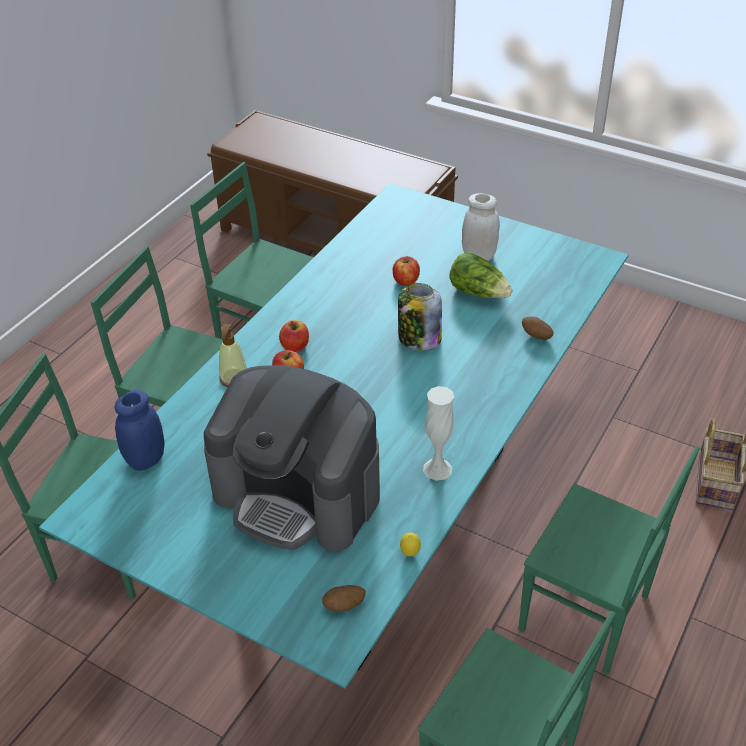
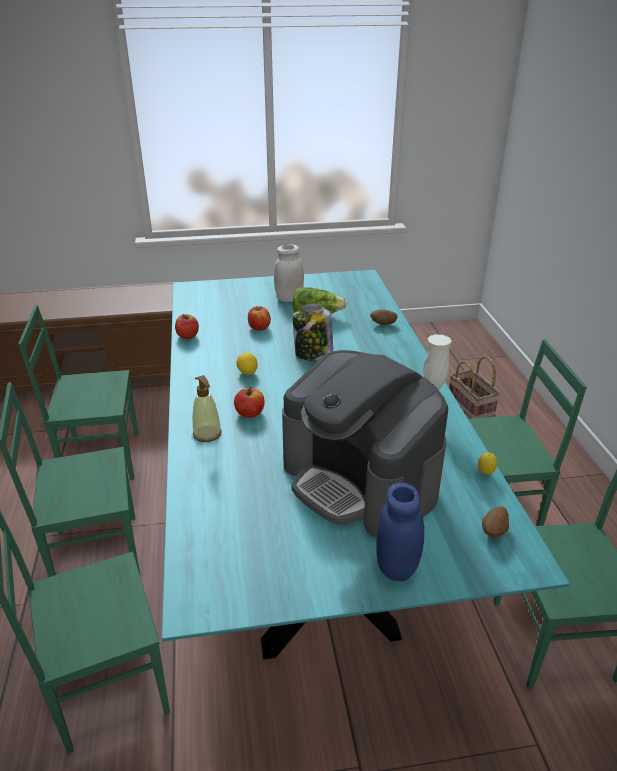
camera: 40 degrees left, 10 degrees down
blue jar [115,390,165,471] -> blue jar moved to [376,483,424,582]
coffee machine [204,365,380,552] -> coffee machine turned 60 degrees clockwise [282,350,448,538]
apple [279,320,309,352] -> apple moved to [175,314,199,339]
none -> lemon [236,353,258,375]

